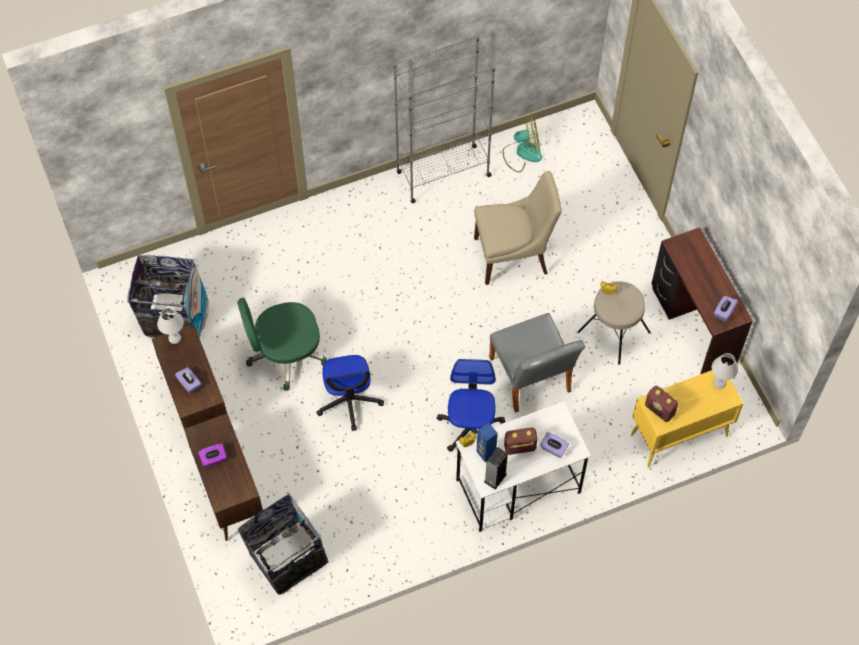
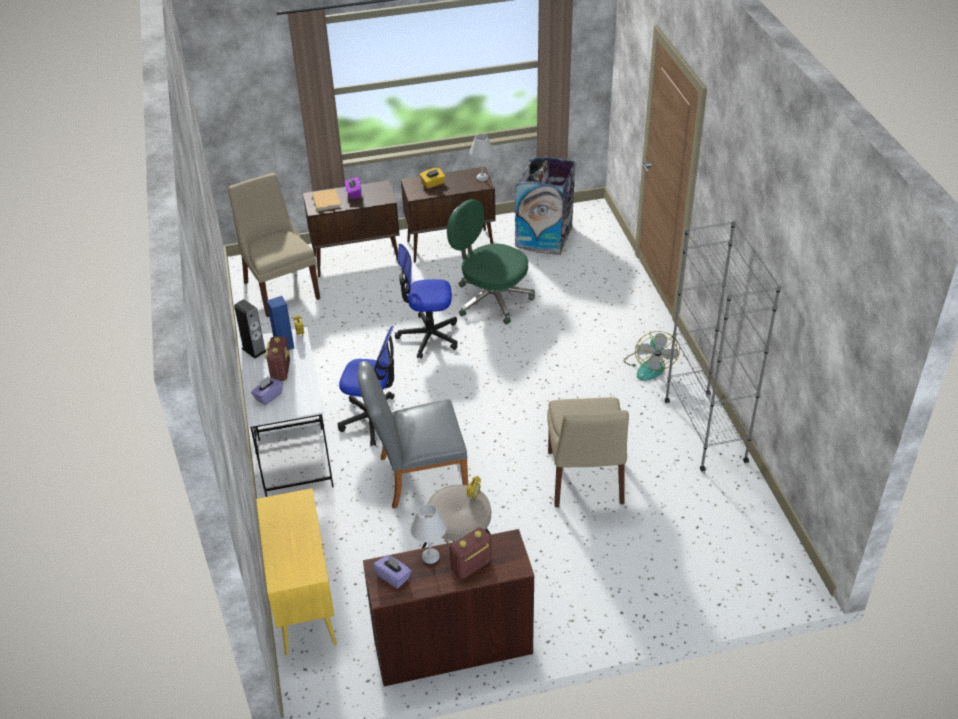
camera: 100 degrees right, 20 degrees down
purple tissue box [175,367,201,394] -> yellow tissue box [420,168,445,188]
green office chair [237,298,327,391] -> green office chair turned 45 degrees counterclockwise [447,199,535,324]
trash can [238,494,329,595] -> beige chair [228,173,320,317]
fan [502,115,542,172] -> fan moved to [624,331,680,381]
radio [645,386,678,422] -> radio moved to [450,527,492,579]
white table lamp [712,353,738,389] -> white table lamp moved to [410,504,447,564]
none -> beige book [312,189,341,212]

